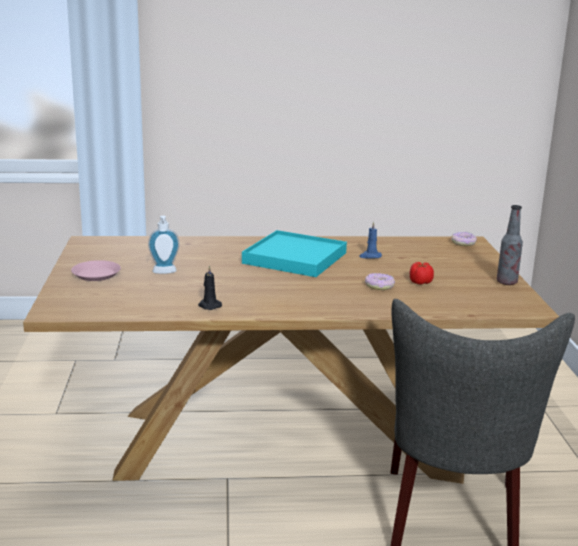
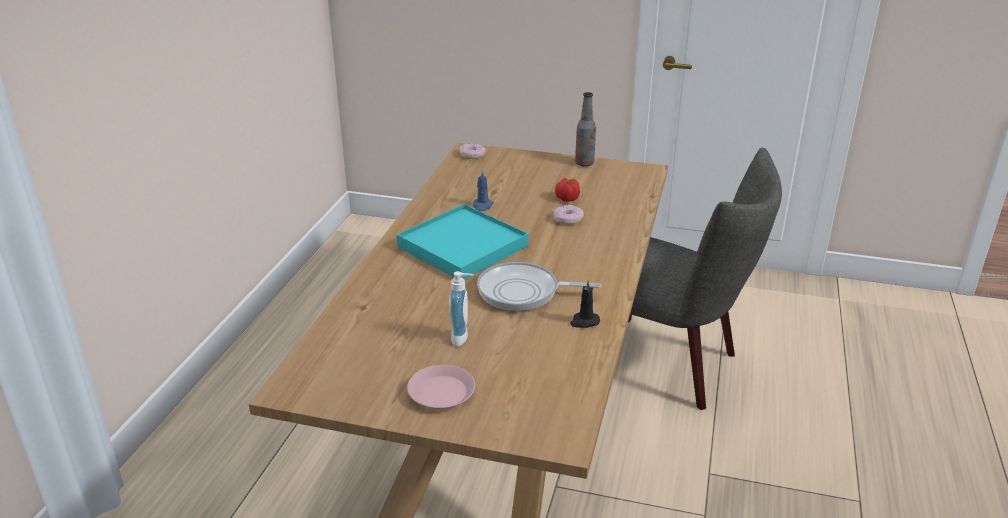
camera: 70 degrees left, 10 degrees up
none -> frying pan [477,262,602,311]

